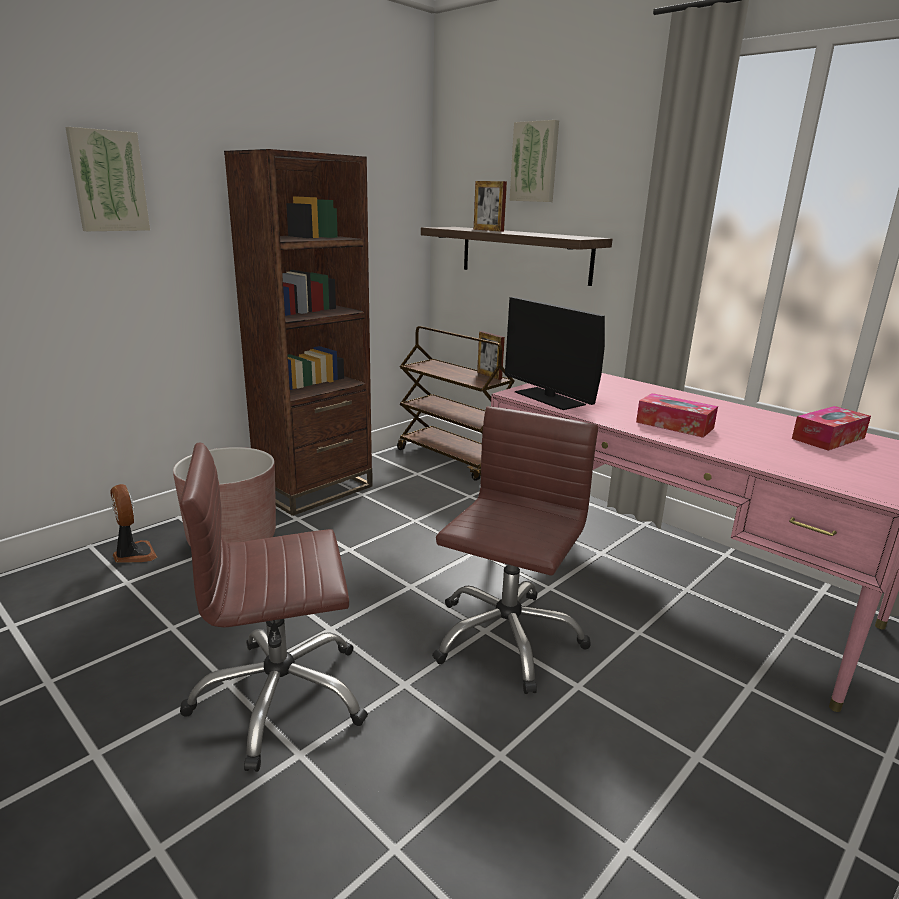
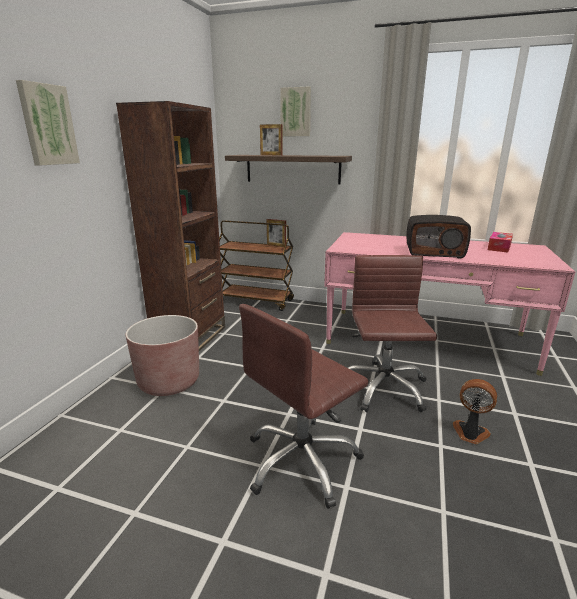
camera: 25 degrees left, 0 degrees up
fan [110,484,157,562] -> fan moved to [453,379,497,444]
monitor [505,297,605,410] -> none
tissue box [636,393,718,438] -> radio [406,215,471,258]

